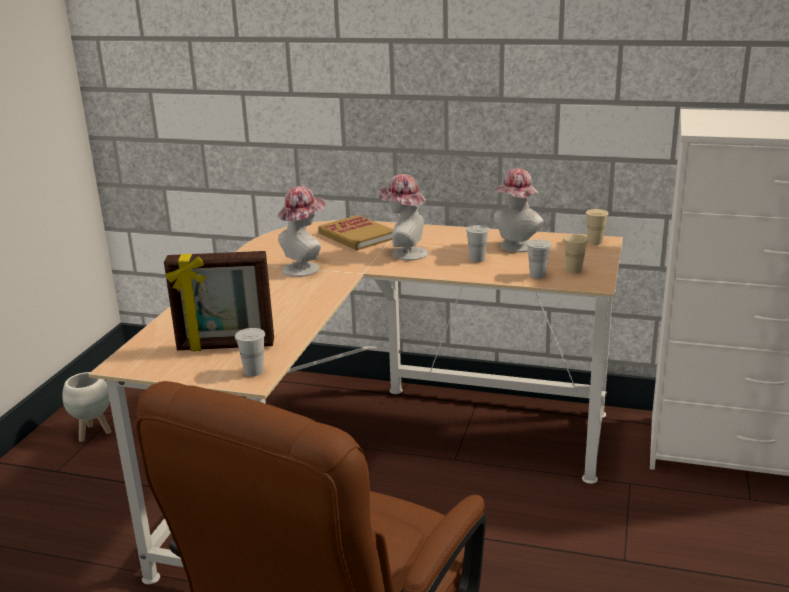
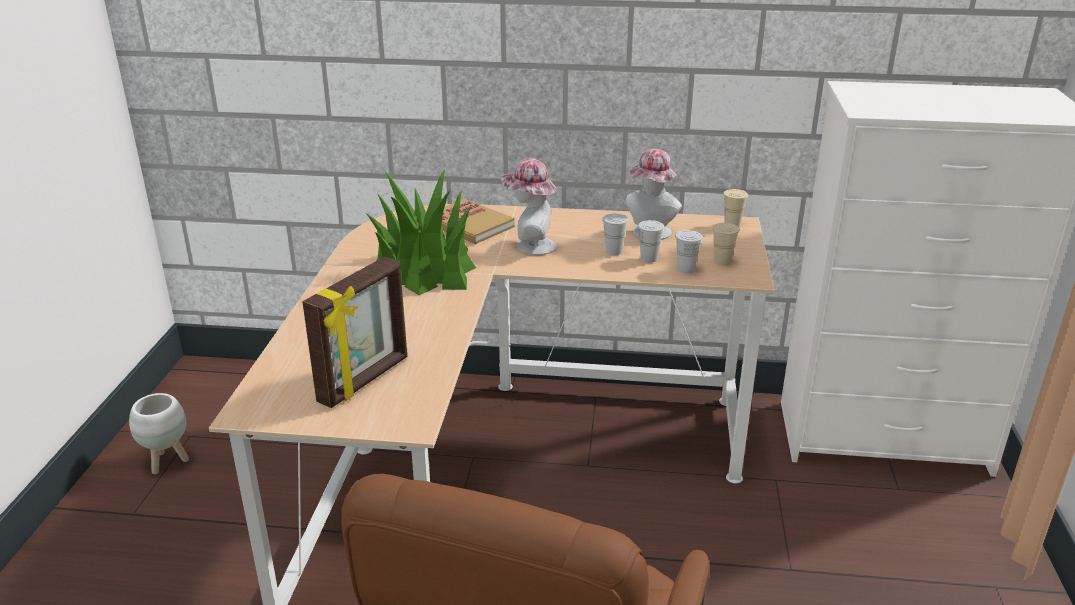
camera: 10 degrees left, 5 degrees up
picture frame [164,251,274,351] -> picture frame turned 45 degrees counterclockwise [302,257,407,408]
white cup [235,328,265,376] -> white cup moved to [638,220,664,263]
hat [278,186,325,277] -> potted plant [366,170,476,295]

